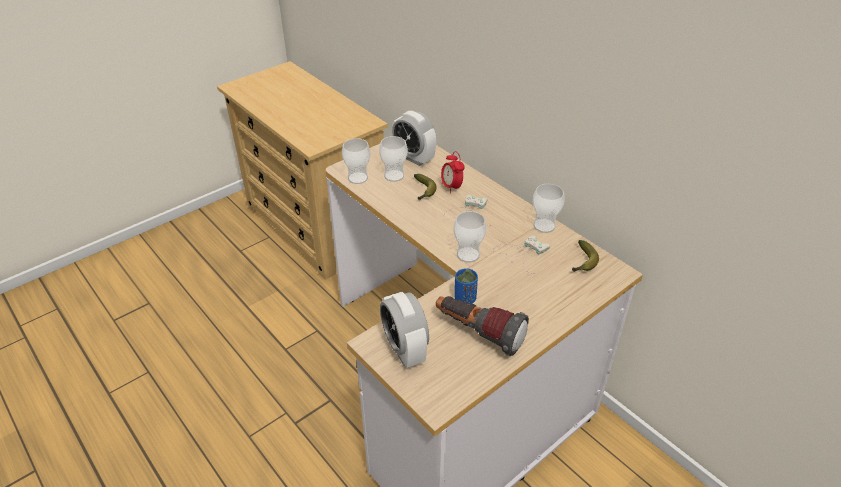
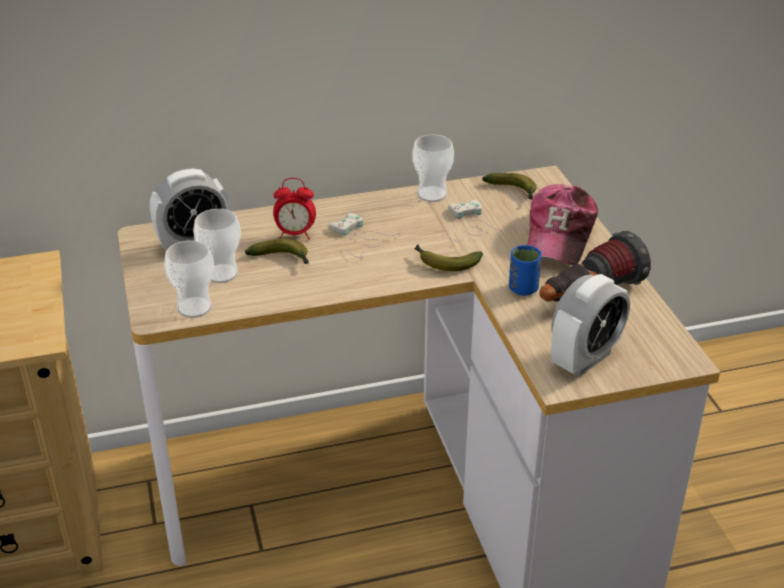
camera: 65 degrees left, 5 degrees down
alarm clock [380,292,429,368] -> alarm clock turned 45 degrees counterclockwise [551,274,630,376]
cup [453,211,486,263] -> banana [414,245,483,271]
none -> cap [527,184,598,265]

